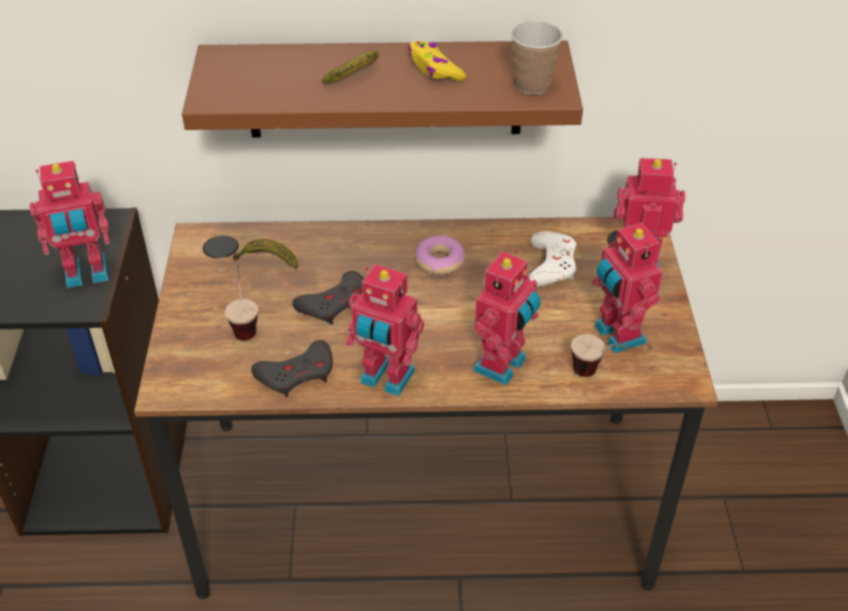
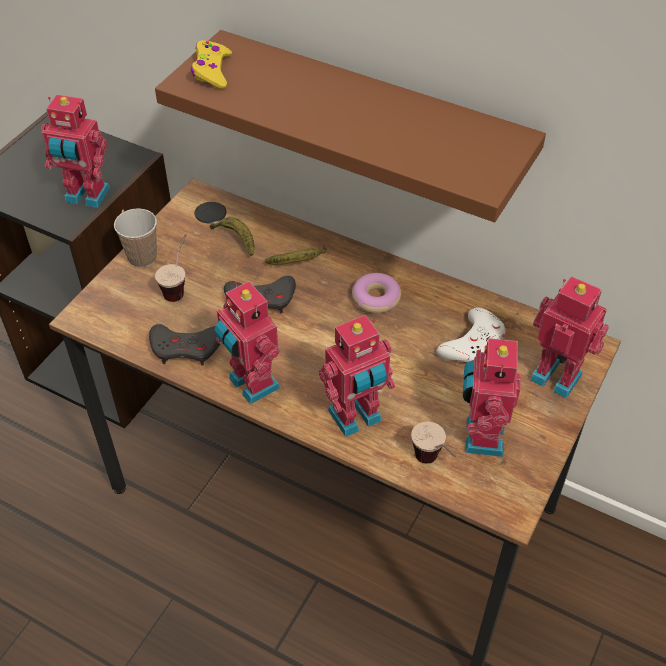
camera: 30 degrees right, 5 degrees up
banana [322,50,379,84] -> banana moved to [265,246,327,265]
yellow game controller [408,41,466,81] -> yellow game controller moved to [191,40,232,89]
cup [511,21,563,95] -> cup moved to [114,208,157,267]

